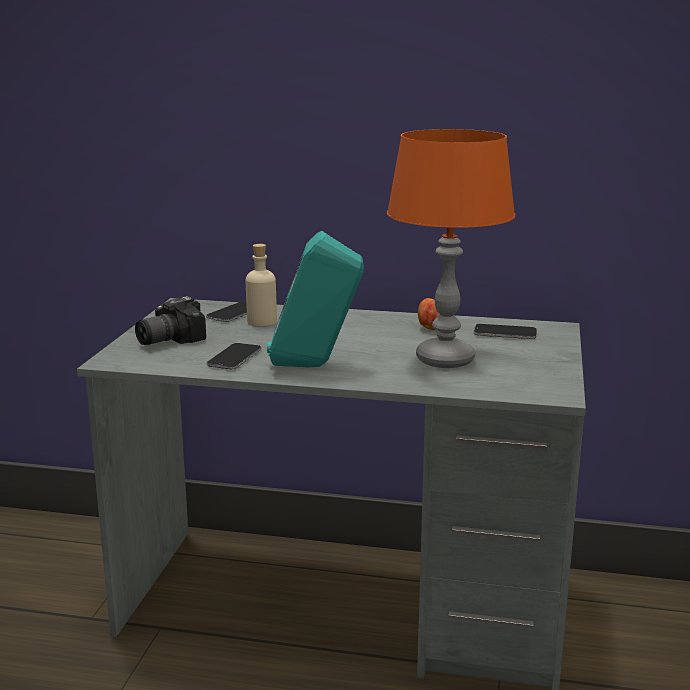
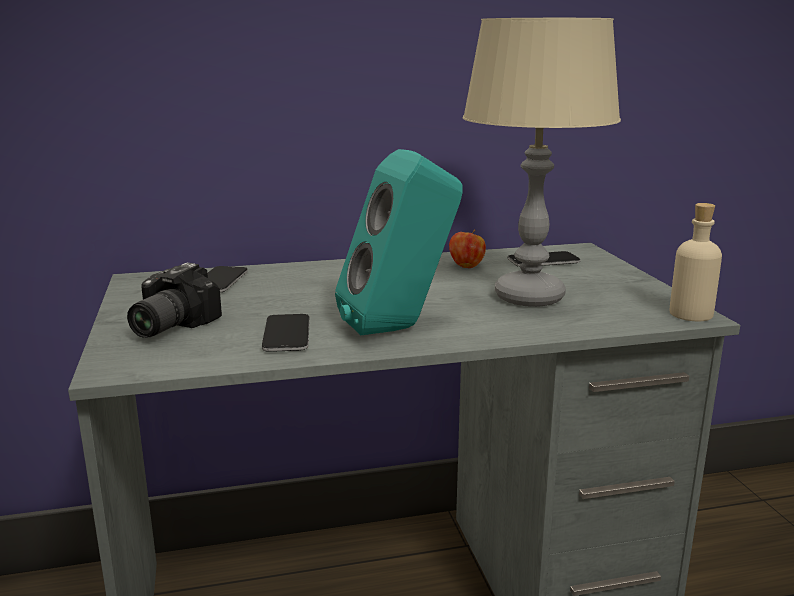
camera: 25 degrees left, 0 degrees up
beige bottle [246,244,277,327] -> beige bottle moved to [669,203,722,321]
orange table lamp [387,129,515,368] -> beige table lamp [463,18,621,307]

